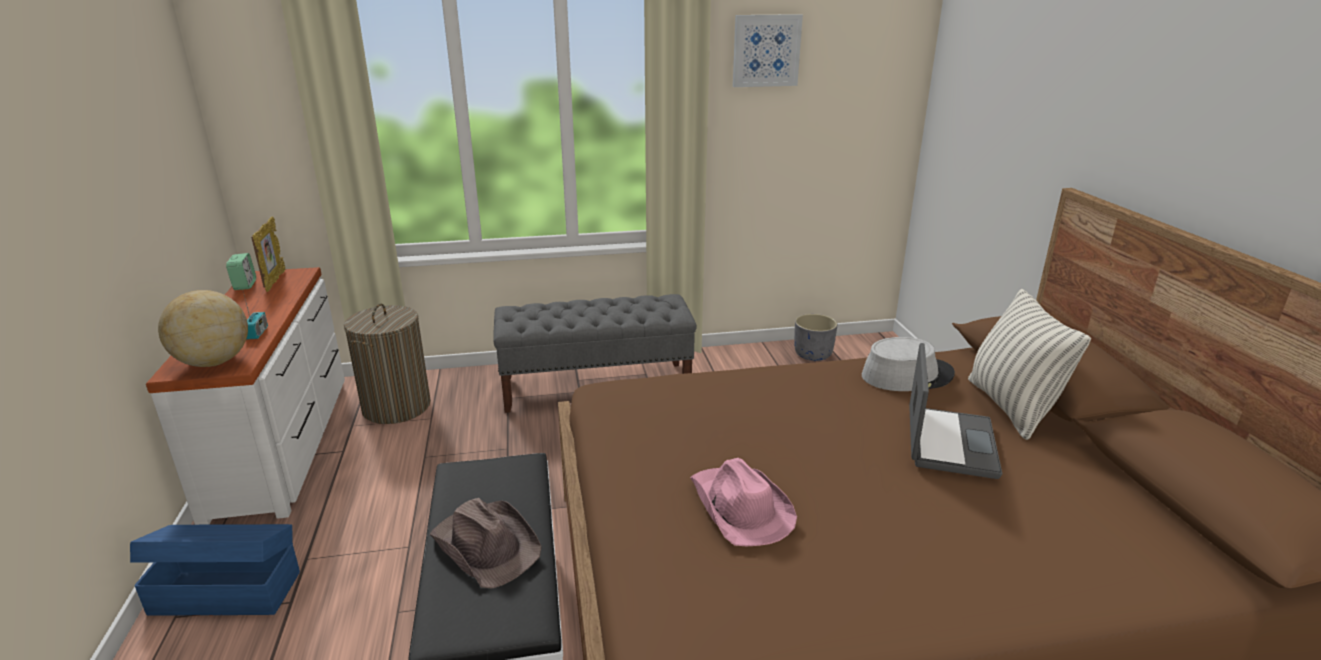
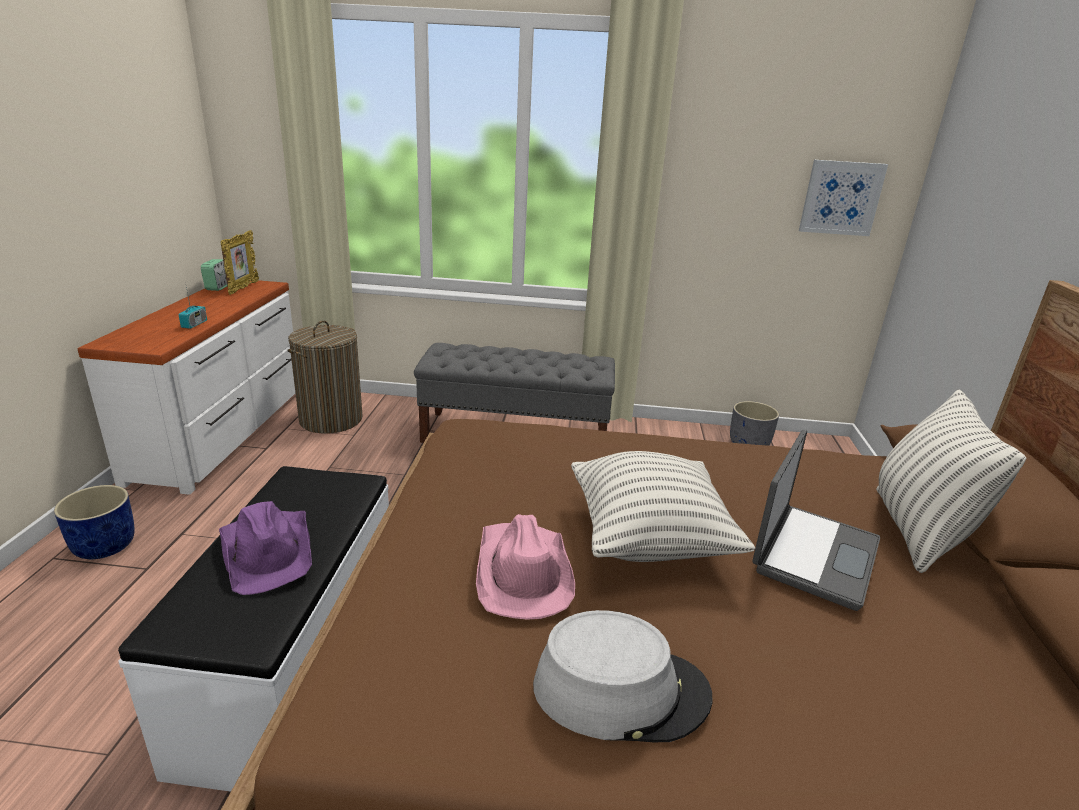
camera: 15 degrees right, 0 degrees up
blue storage box [130,524,300,615] -> blue planter [54,485,135,559]
globe [158,290,248,367] -> none
brown hat [430,498,542,588] -> purple hat [219,501,312,595]
picture [733,14,803,87] -> picture moved to [799,160,888,236]
grey hat [862,337,955,391] -> grey hat moved to [533,610,713,742]
none -> pillow [571,451,755,562]

